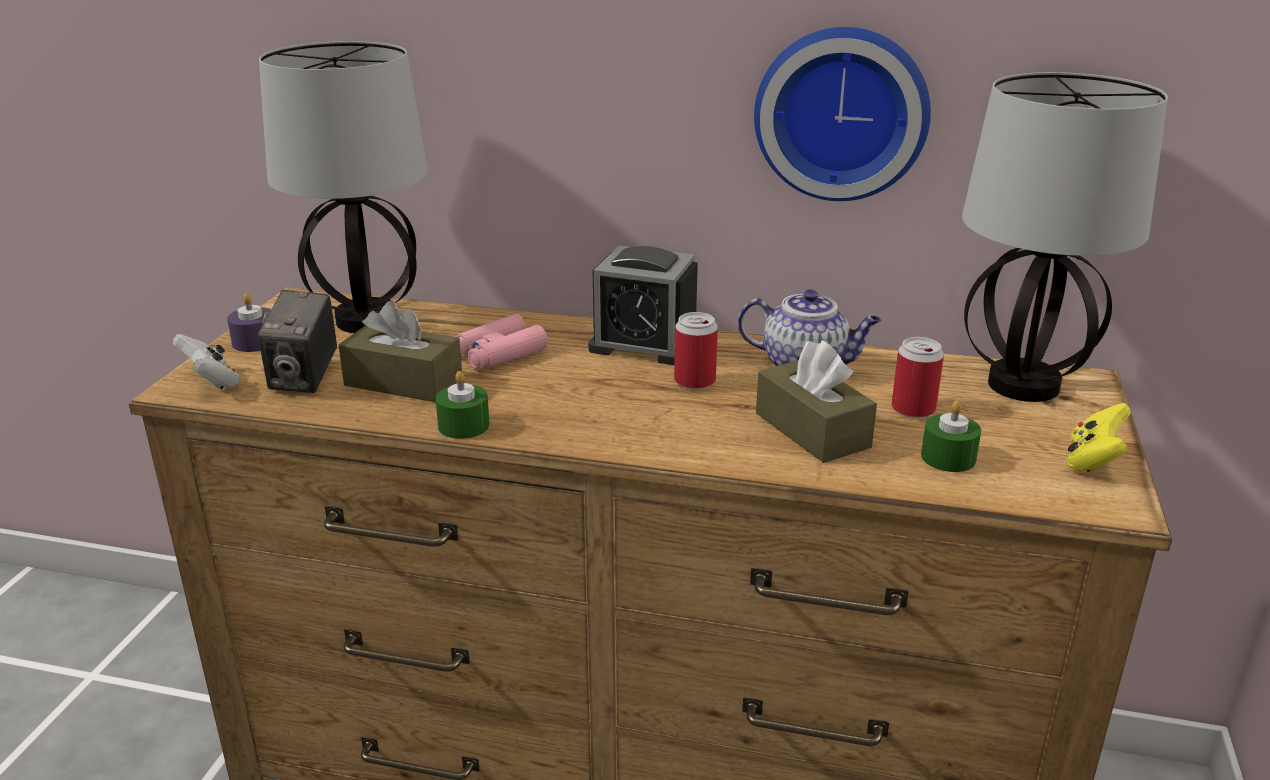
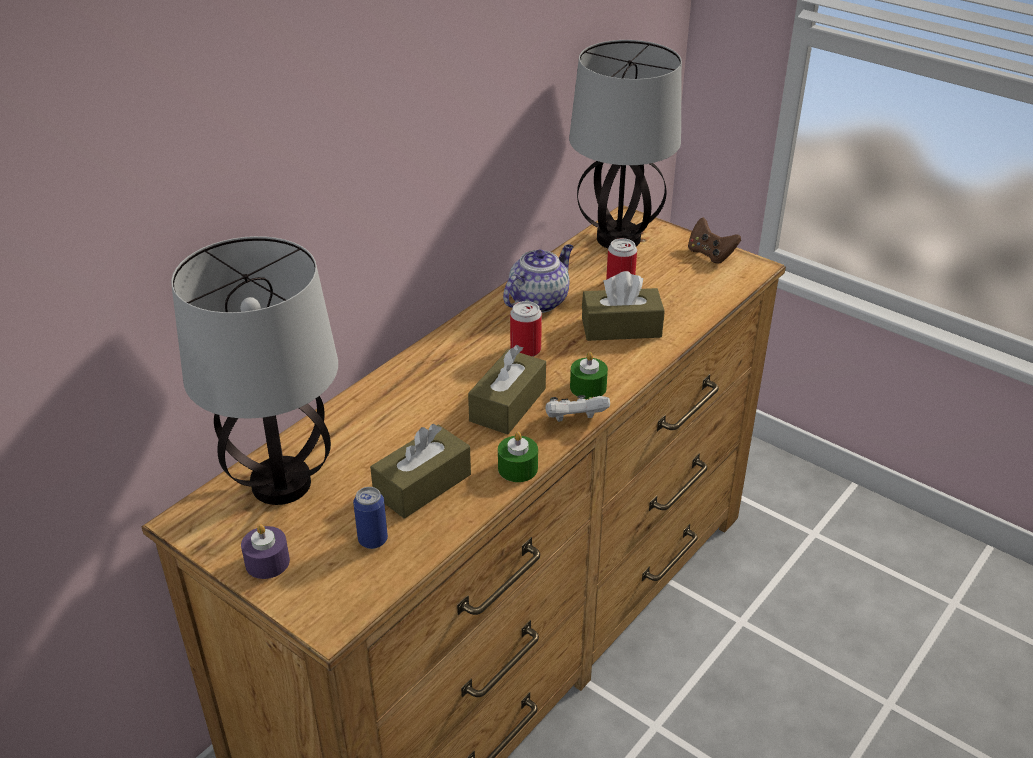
camera: 65 degrees left, 10 degrees up
white game controller [173,334,240,389] -> white game controller moved to [545,395,610,422]
camera [258,290,337,393] -> can [353,487,388,549]
pink binoculars [454,314,548,370] -> none
alarm clock [588,246,698,365] -> none
wall clock [754,27,931,201] -> none
green candle [921,401,981,472] -> green candle moved to [570,352,608,399]
yellow game controller [1067,403,1131,472] -> brown game controller [688,217,741,264]
none -> brown tissue box [468,345,546,435]

